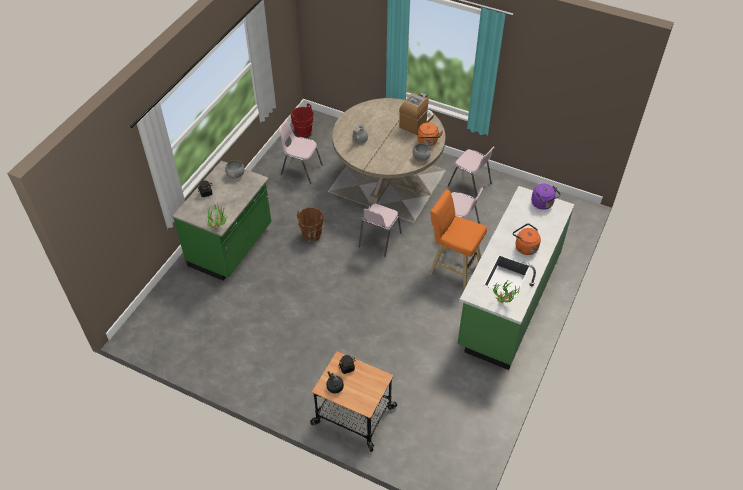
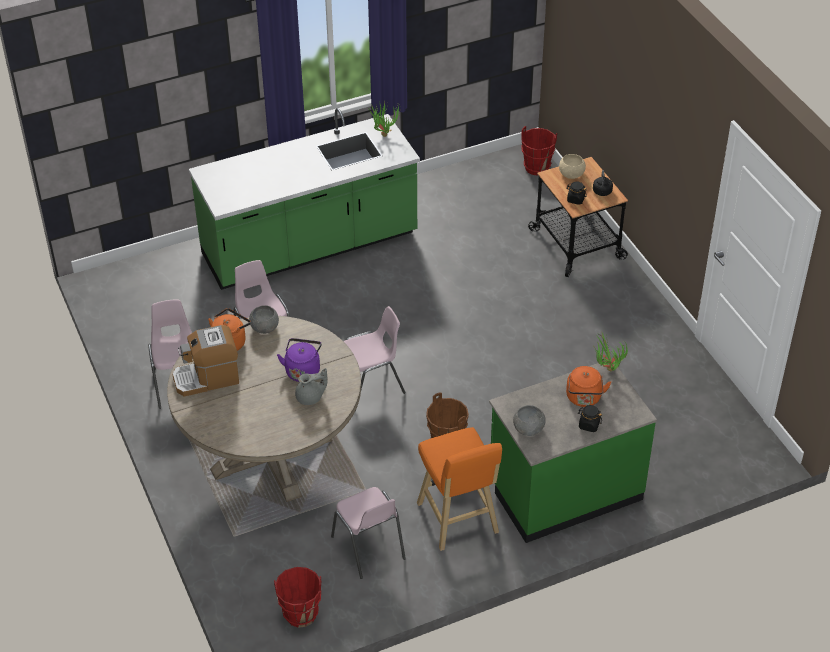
camera: 140 degrees left, 5 degrees down
orange stool [429,190,487,289] -> orange stool moved to [417,427,502,551]
orange kettle [513,223,541,255] -> orange kettle moved to [566,366,611,407]
purple kettle [531,184,561,210] -> purple kettle moved to [277,338,322,382]
none -> red bucket [521,126,557,175]
none -> beige bowl [559,154,586,179]

